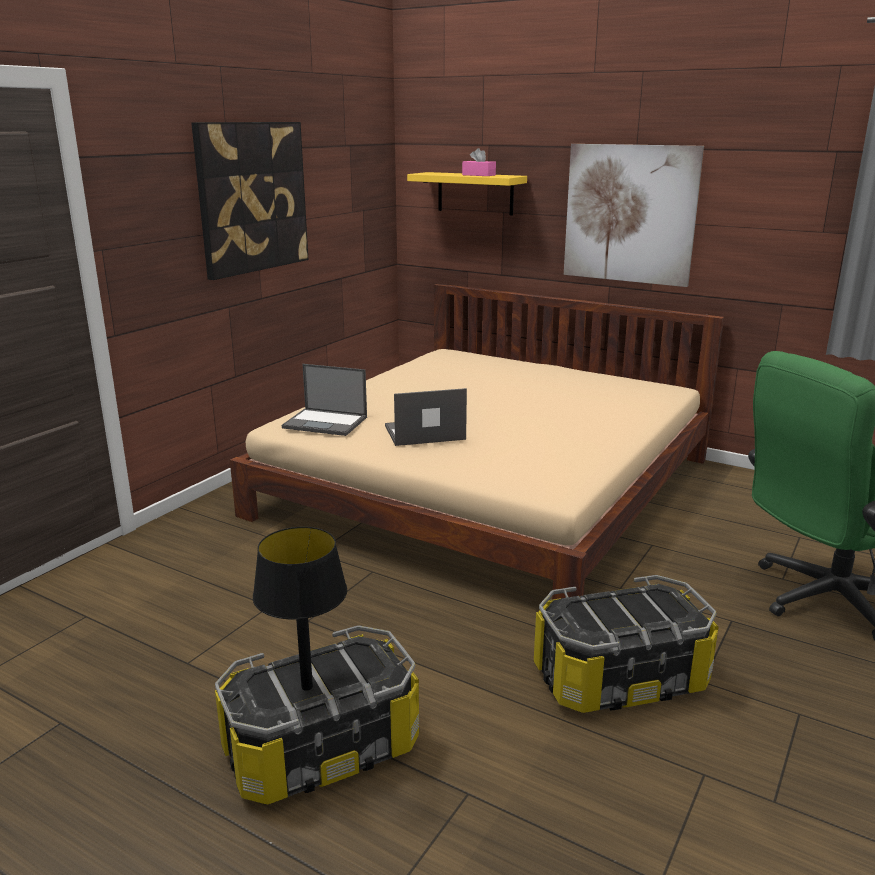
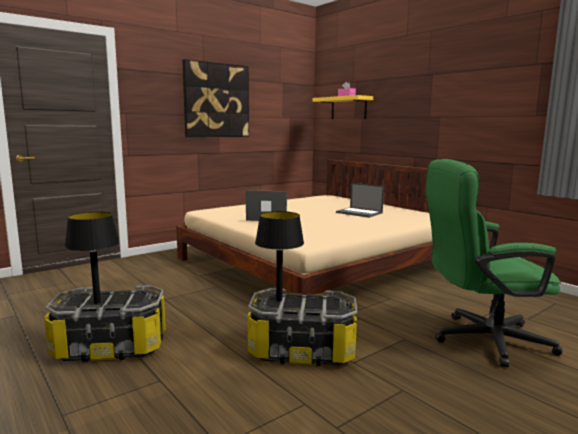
camera: 20 degrees right, 10 degrees down
laptop [282,364,367,436] -> laptop moved to [336,183,384,218]
picture [564,144,704,287] -> none
none -> black table lamp [255,211,304,301]

